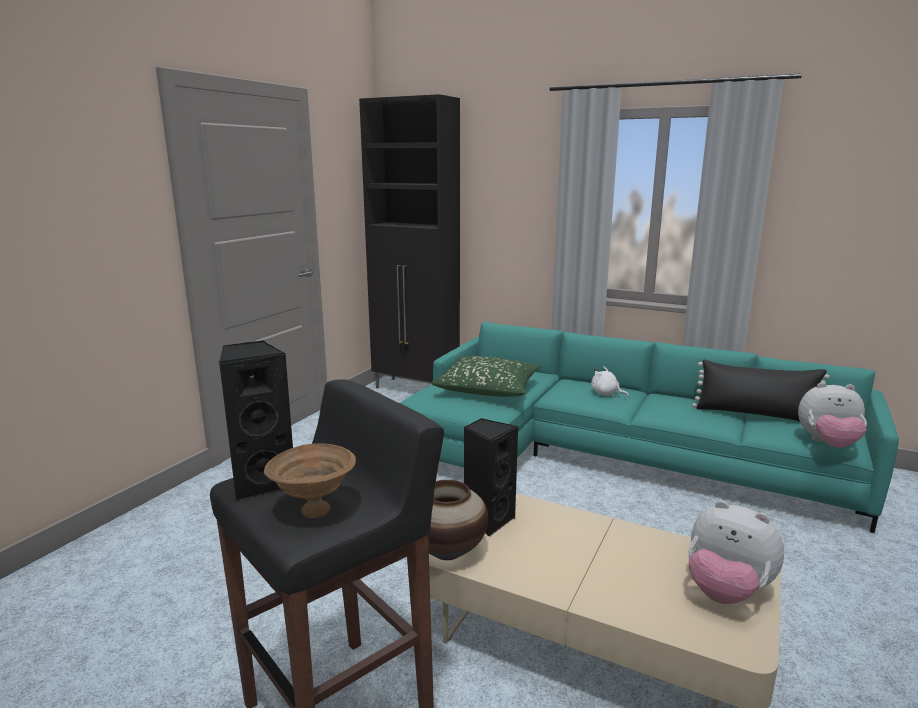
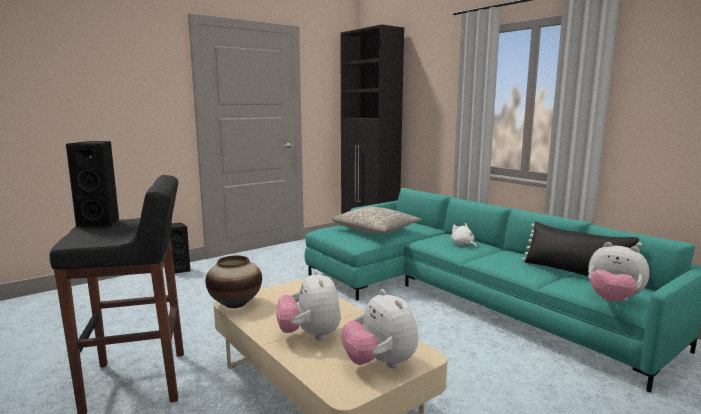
camera: 25 degrees right, 5 degrees down
brown bowl [264,443,356,518] -> none
green pillow [431,356,541,397] -> grey pillow [332,207,421,234]
black speaker [464,418,518,536] -> black speaker moved to [170,223,190,274]
none -> plush toy [276,270,341,340]

